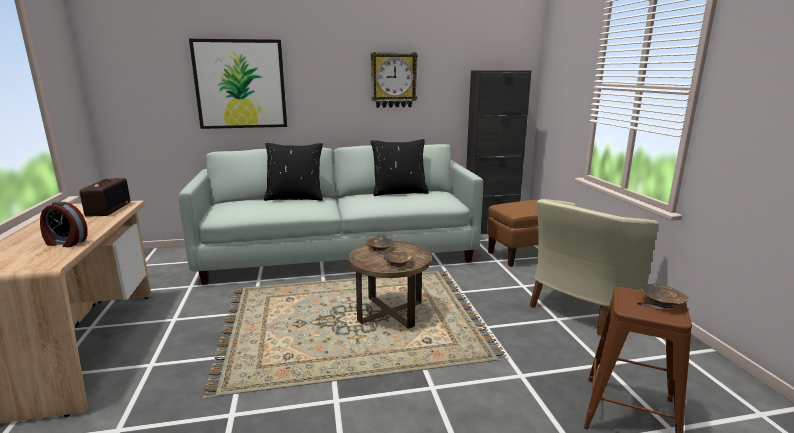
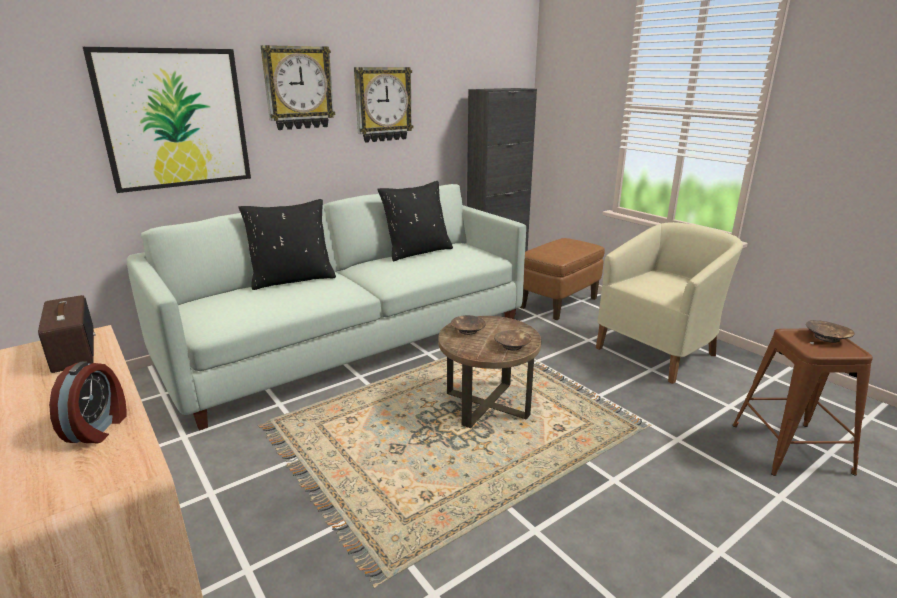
camera: 25 degrees left, 5 degrees up
alarm clock [40,202,88,247] -> alarm clock turned 75 degrees counterclockwise [49,361,127,443]
beige armchair [530,199,659,335] -> beige armchair turned 150 degrees counterclockwise [596,222,743,384]
none -> wall clock [261,45,335,130]

